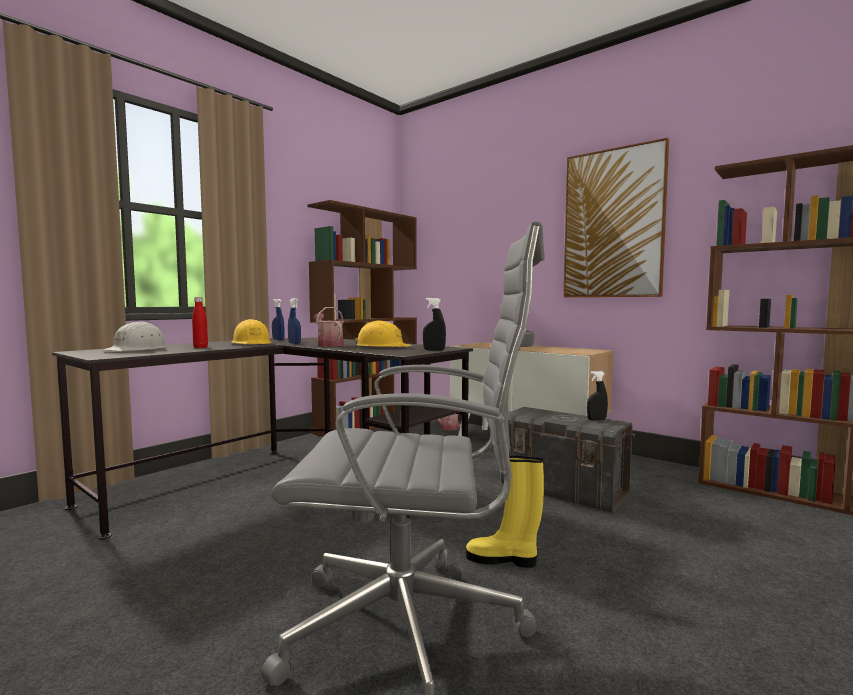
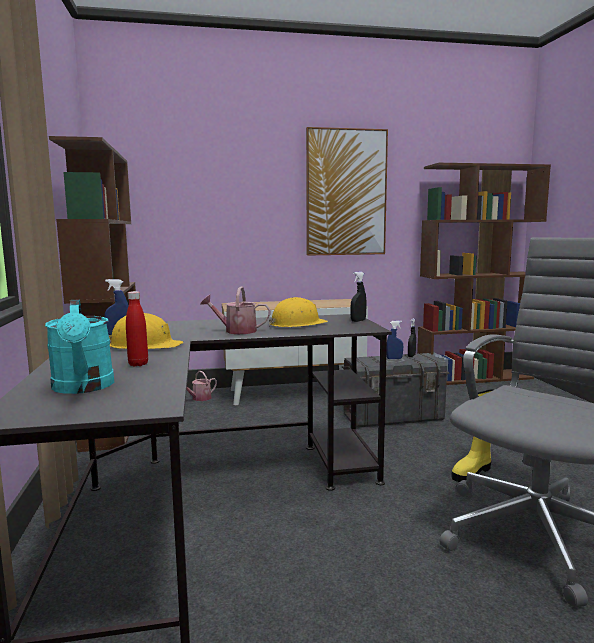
camera: 50 degrees left, 5 degrees up
white hard hat [103,322,167,351] -> turquoise watering can [45,299,114,394]
blue spray bottle [288,298,301,344] -> blue spray bottle moved to [386,321,403,359]

